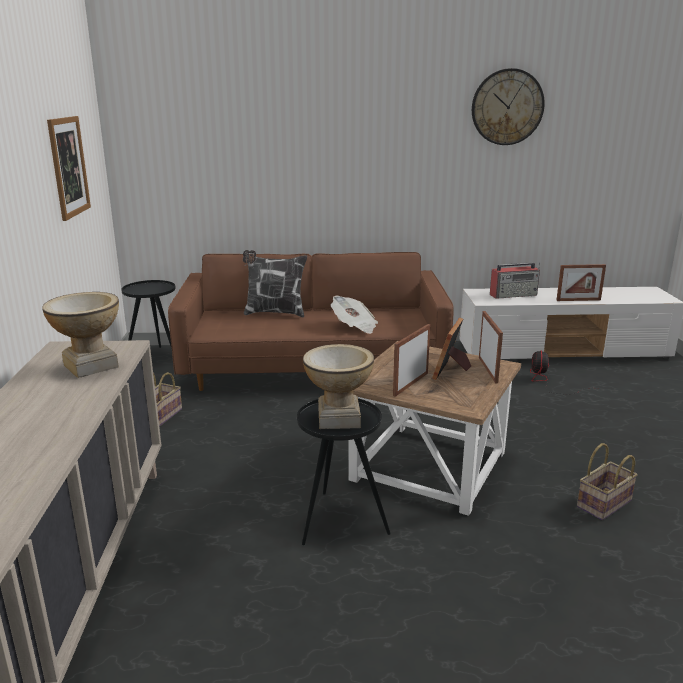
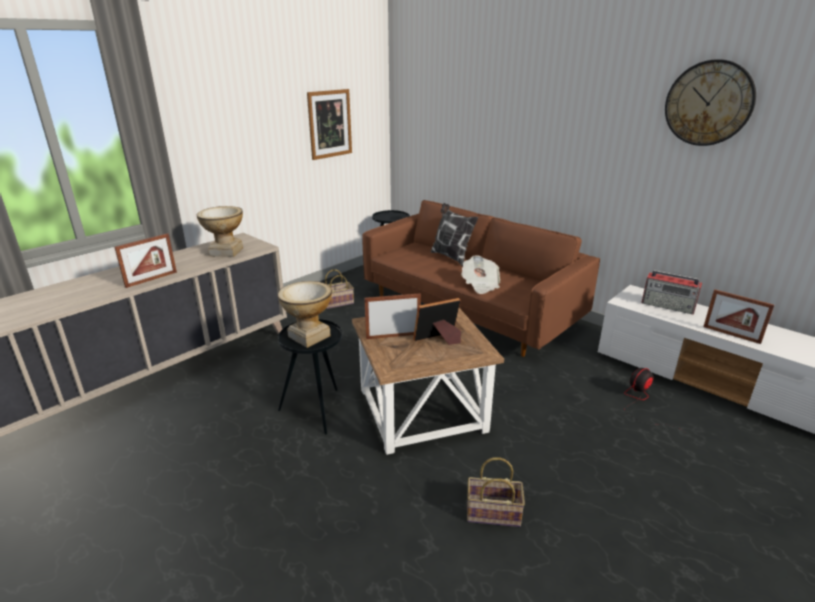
camera: 45 degrees right, 5 degrees up
picture frame [479,311,503,383] -> picture frame moved to [115,233,177,288]

